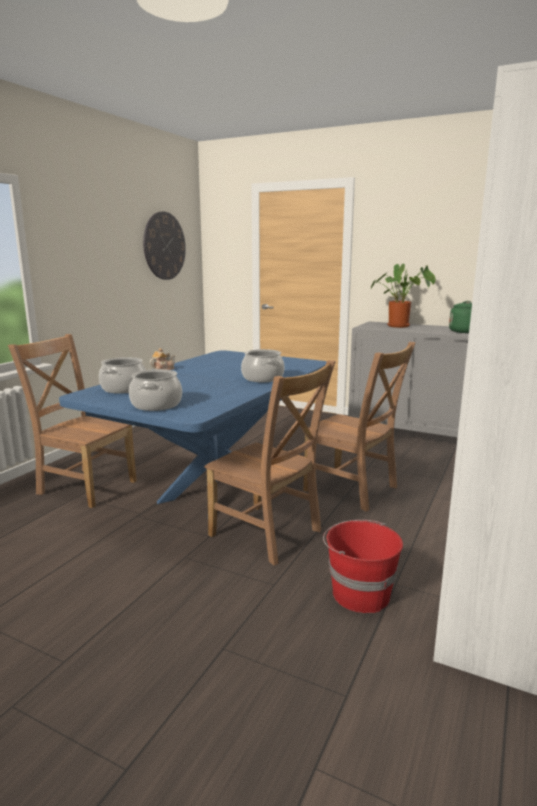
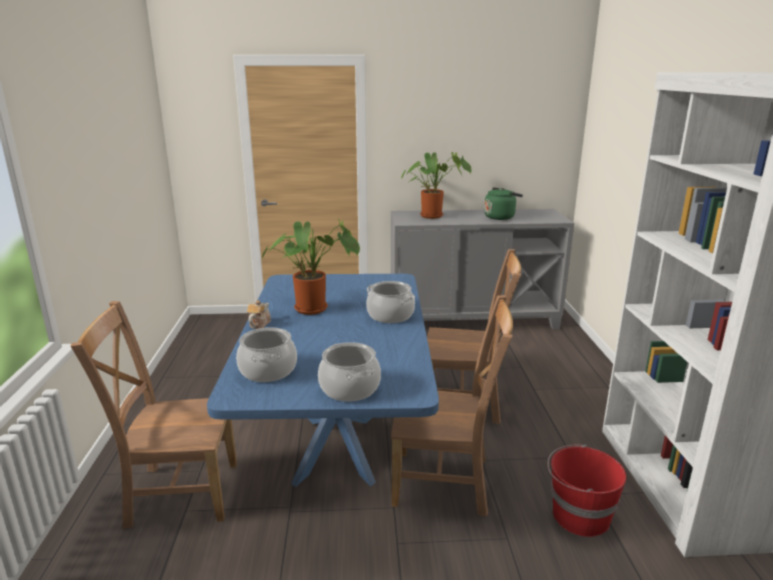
camera: 30 degrees left, 5 degrees up
wall clock [143,212,186,280] -> none
none -> potted plant [262,219,360,315]

